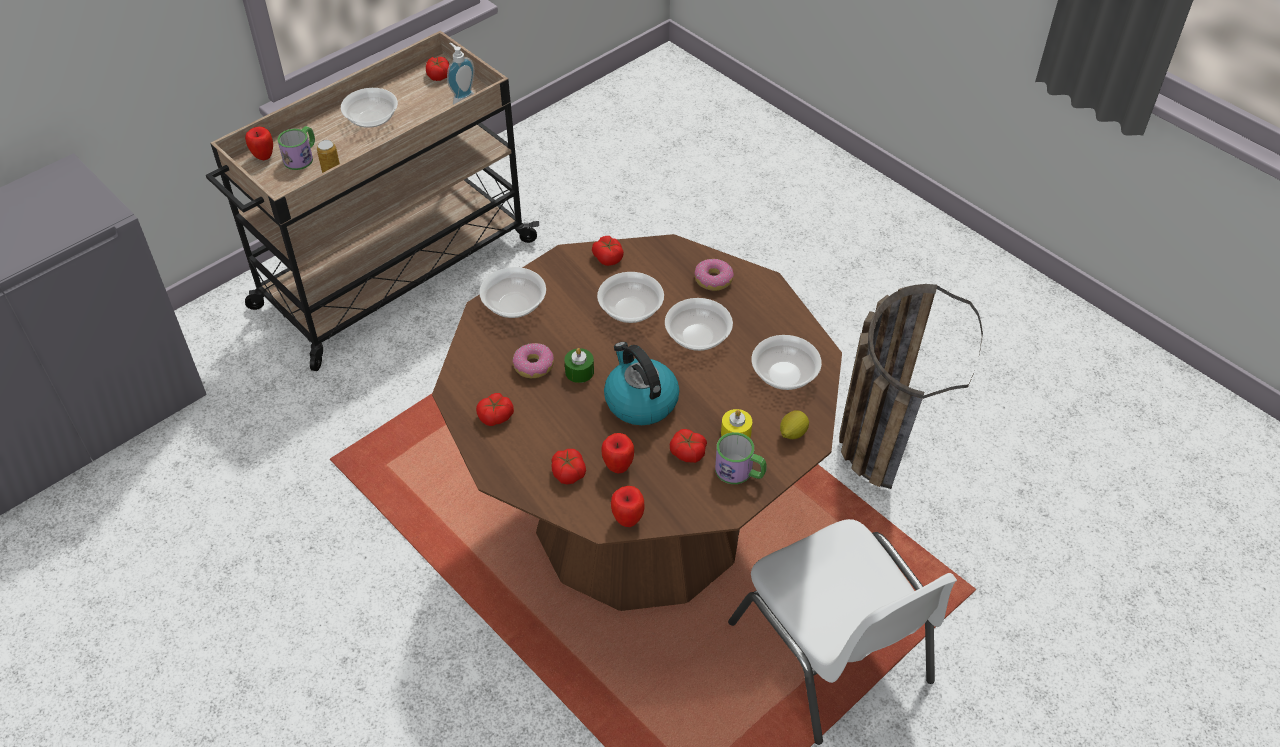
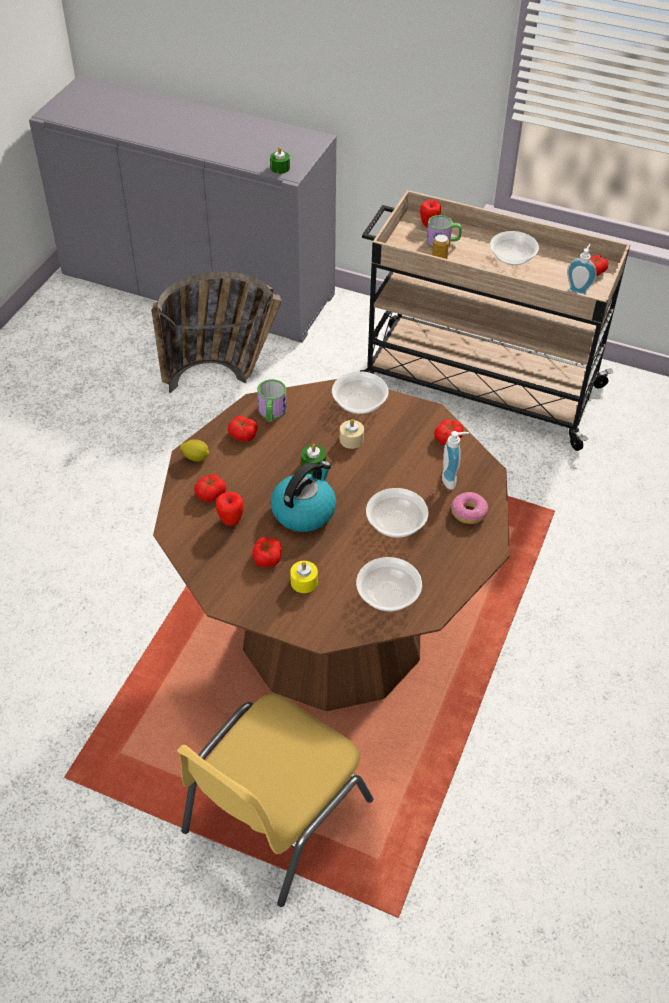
camera: 65 degrees right, 0 degrees up
donut [513,343,554,378] -> none
bowl [597,272,664,323] -> none
apple [611,486,644,527] -> none
mug [715,432,767,484] -> mug moved to [257,379,287,422]
white chair [728,519,957,745] -> yellow chair [177,693,373,907]
lemon [780,410,809,439] -> lemon moved to [180,439,209,461]
basket [839,284,983,489] -> basket moved to [151,272,282,393]
none -> green candle [270,147,290,174]
none -> beige candle [340,419,364,449]
none -> soap dispenser [442,431,469,490]

